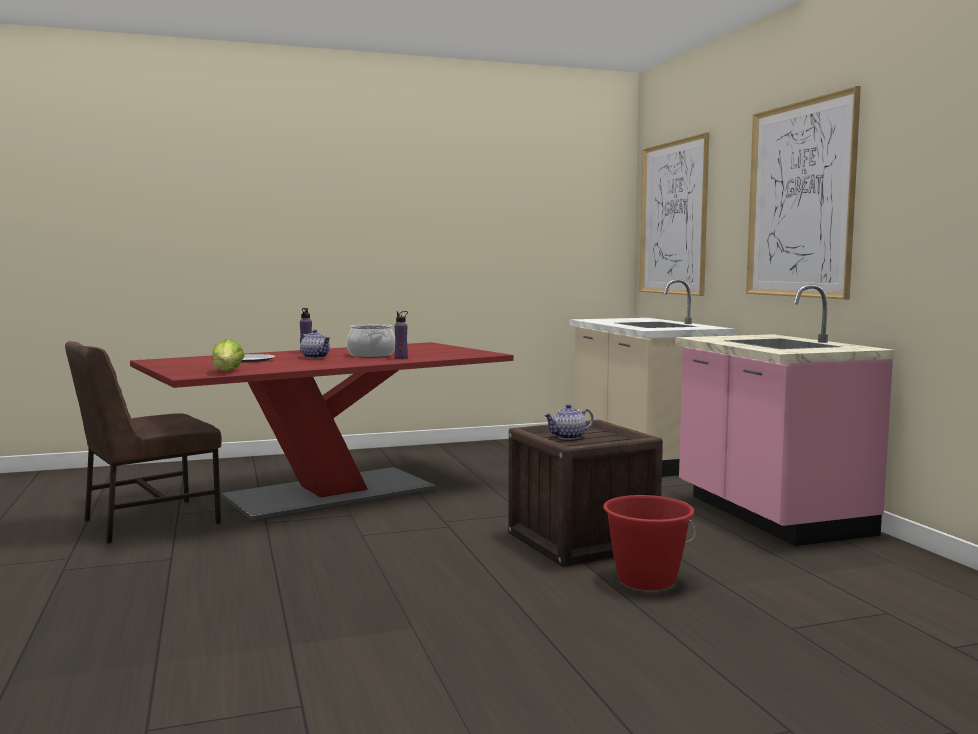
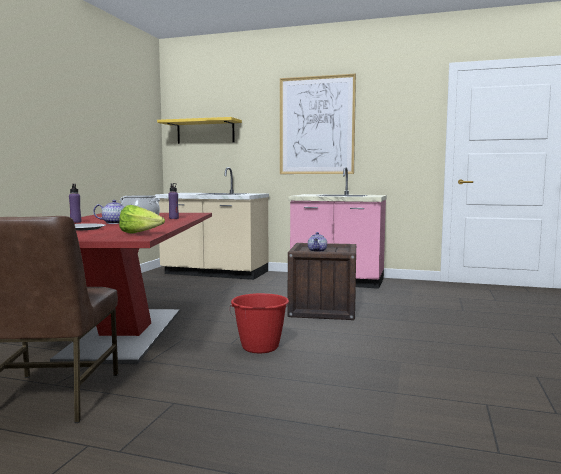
camera: 55 degrees left, 0 degrees up
red bucket [603,495,696,590] -> red bucket moved to [230,293,289,353]
picture [639,132,709,296] -> yellow shelf [157,117,242,144]

